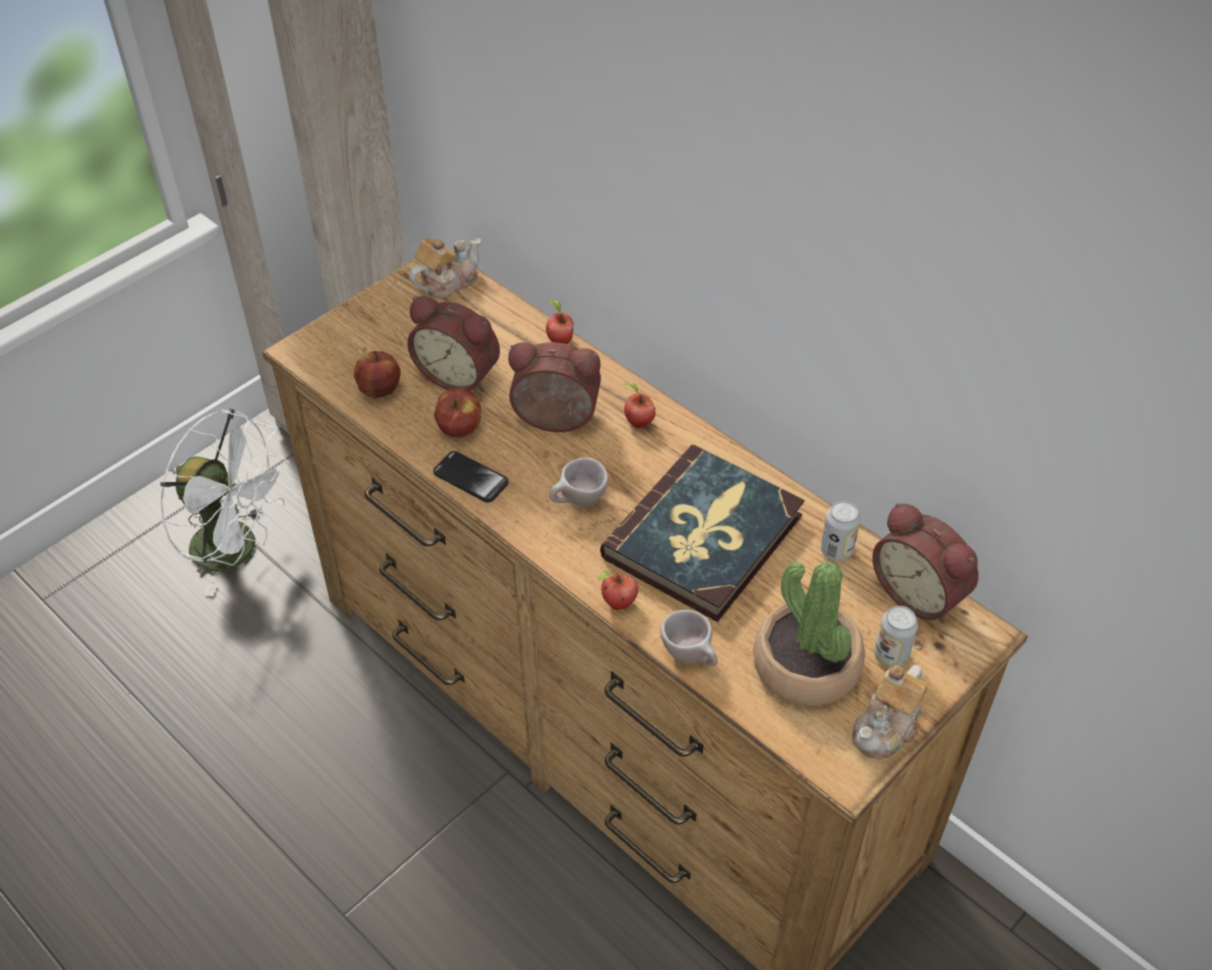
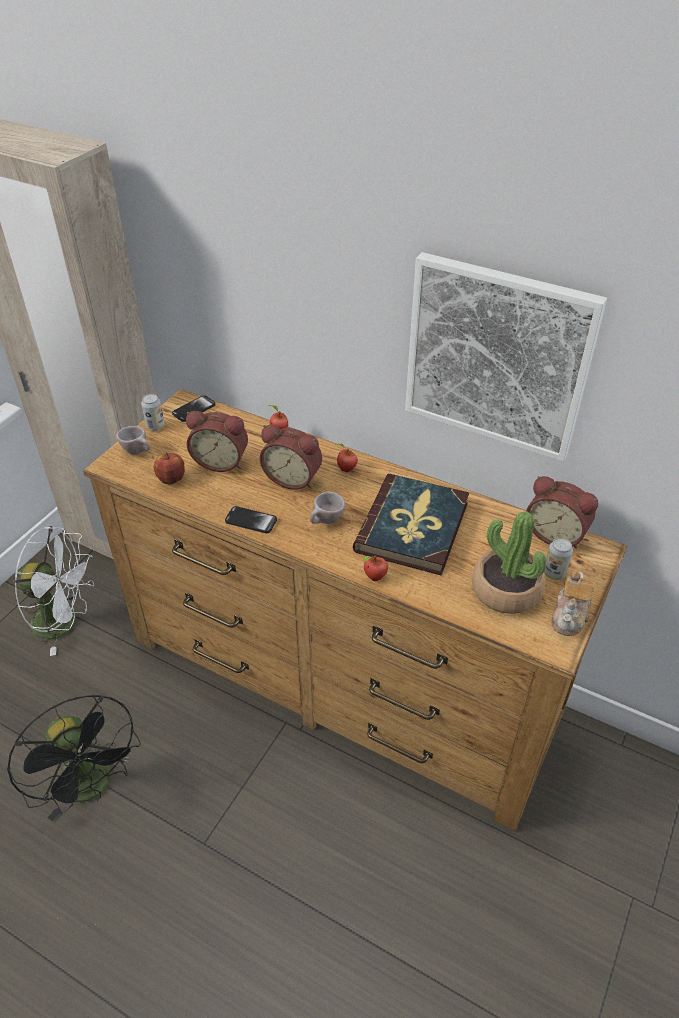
camera: 15 degrees left, 5 degrees down
teapot [409,238,481,299] -> phone [172,395,216,422]
apple [434,387,481,438] -> none
alarm clock [508,342,601,432] -> alarm clock turned 150 degrees counterclockwise [260,425,322,490]
beige cup [660,610,718,666] -> beige cup moved to [116,426,150,455]
can [821,501,861,561] -> can moved to [141,394,165,431]
none -> black fan [7,694,141,821]
none -> picture [405,252,607,462]

